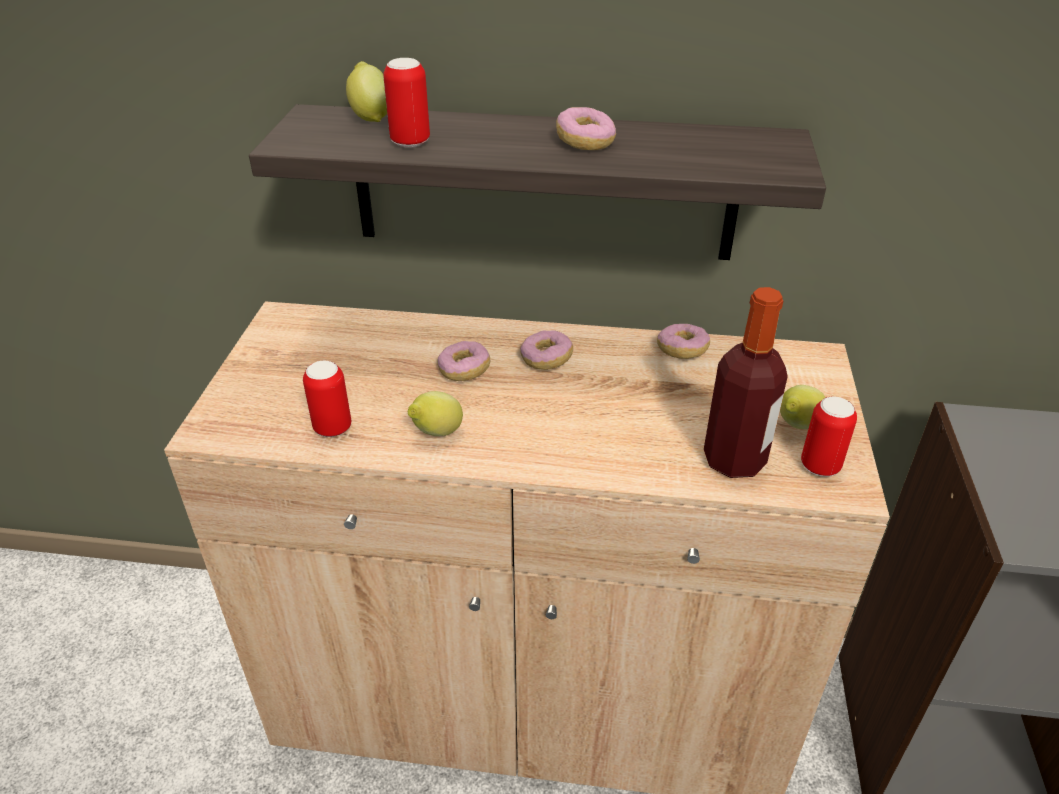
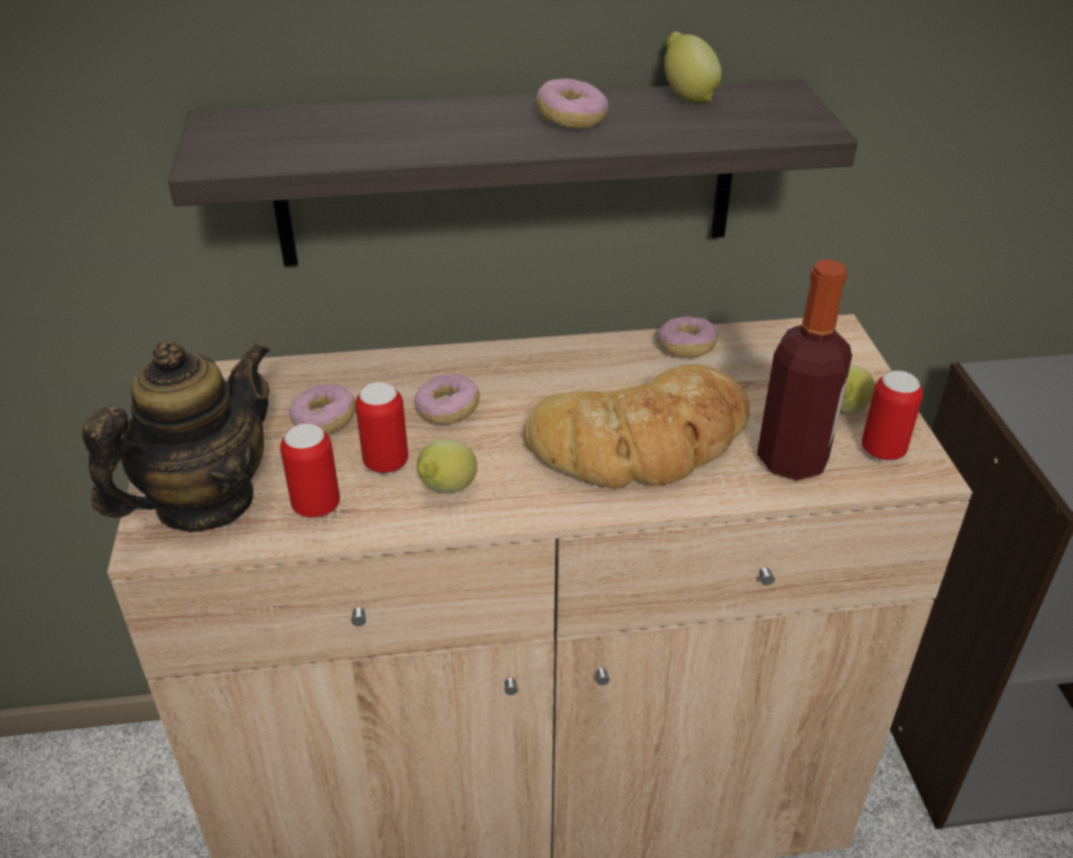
camera: 15 degrees left, 0 degrees up
lemon [346,61,387,122] -> lemon moved to [664,31,722,102]
can [383,58,430,148] -> can moved to [355,382,408,474]
donut [520,331,573,370] -> donut moved to [289,384,356,434]
none -> teapot [82,340,270,532]
none -> bread [523,364,749,488]

